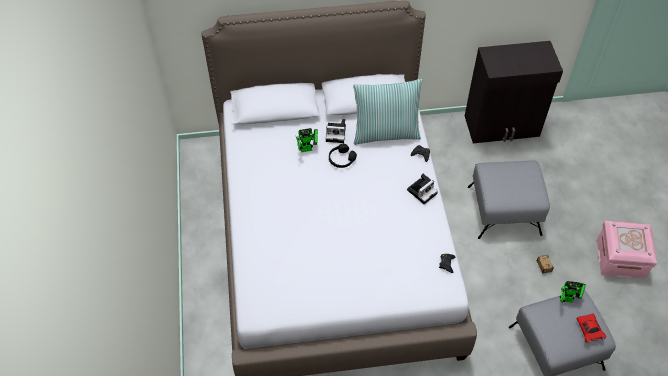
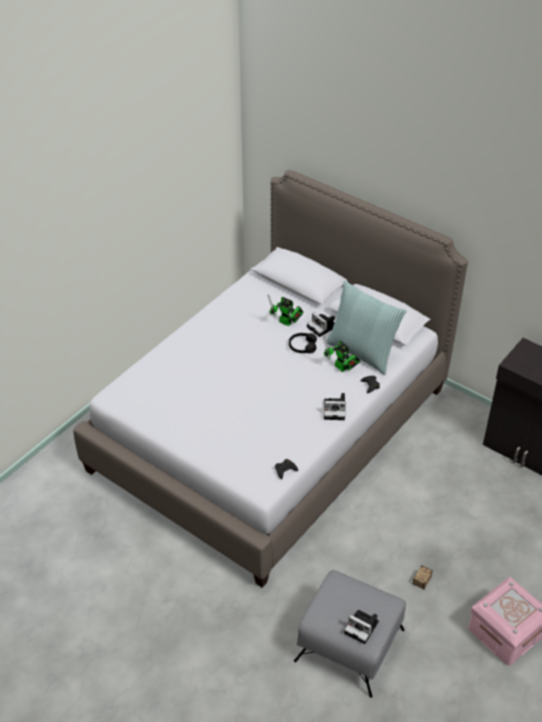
camera: 45 degrees right, 10 degrees down
grey ottoman [468,160,550,239] -> none
toy robot [560,281,586,303] -> toy robot moved to [323,335,361,372]
red toy car [577,313,606,343] -> camera [344,610,379,644]

